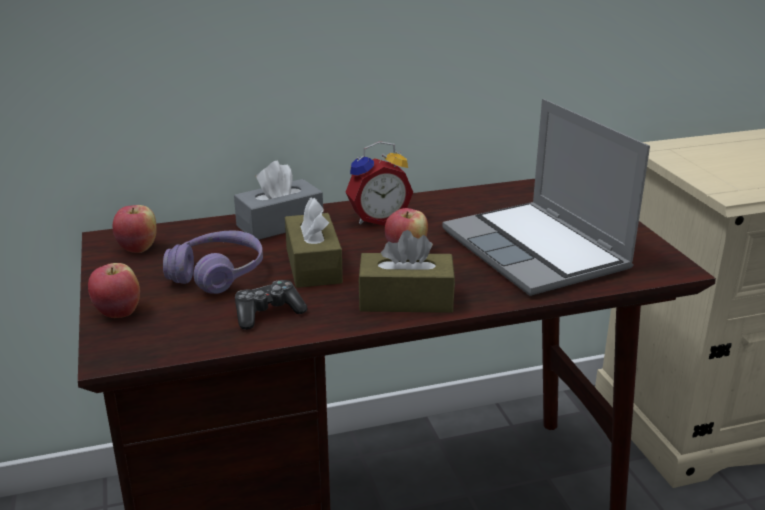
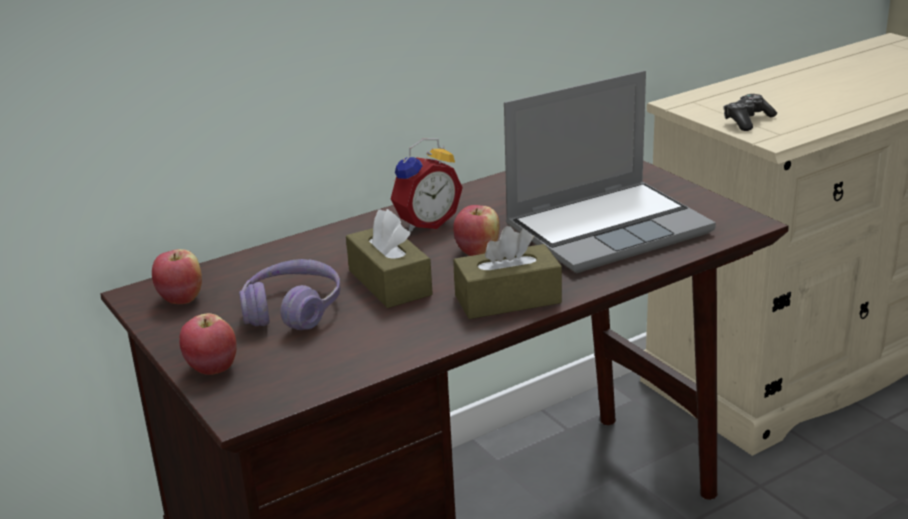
camera: 15 degrees left, 0 degrees up
grey tissue box [234,160,323,240] -> none
game controller [235,280,307,330] -> game controller moved to [724,94,777,131]
laptop [442,99,650,296] -> laptop turned 75 degrees counterclockwise [504,71,716,273]

